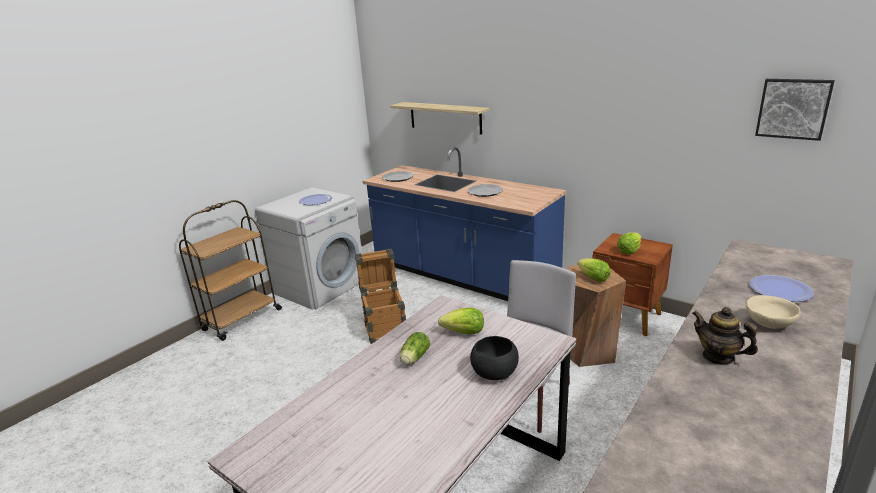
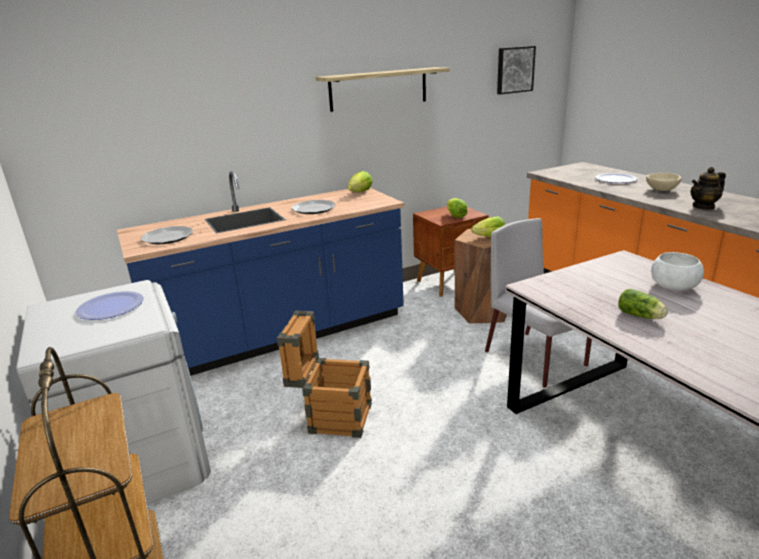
camera: 65 degrees left, 0 degrees up
shelf [390,102,490,135] -> shelf moved to [316,67,450,112]
lettuce [438,308,484,334] -> lettuce moved to [348,171,373,192]
black bowl [470,336,519,380] -> white bowl [651,252,704,290]

